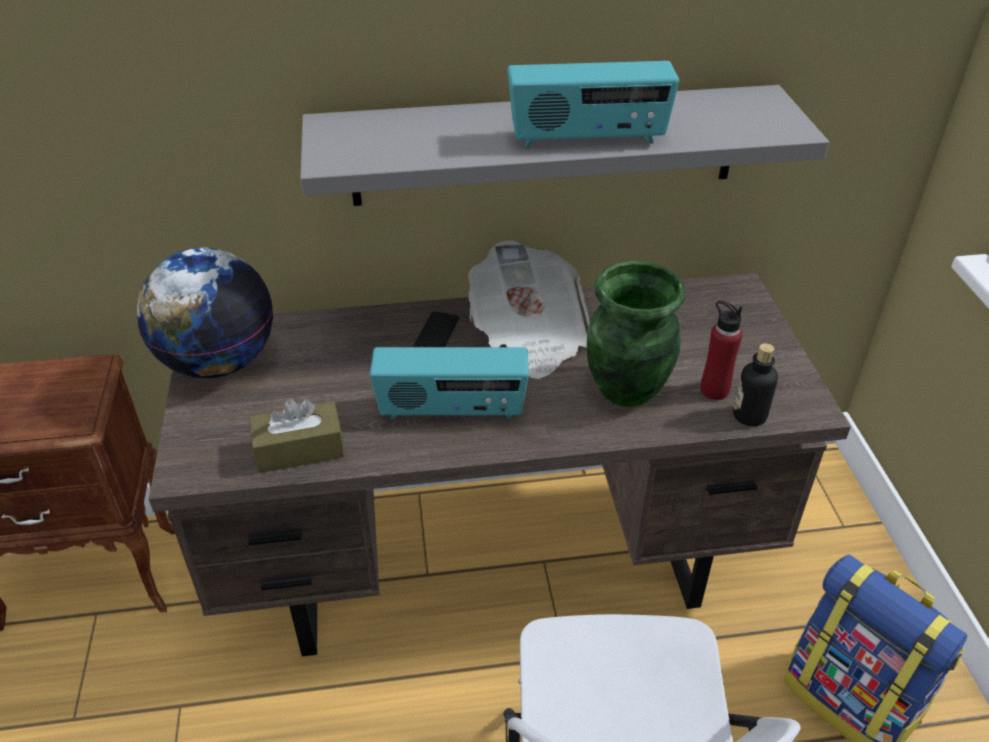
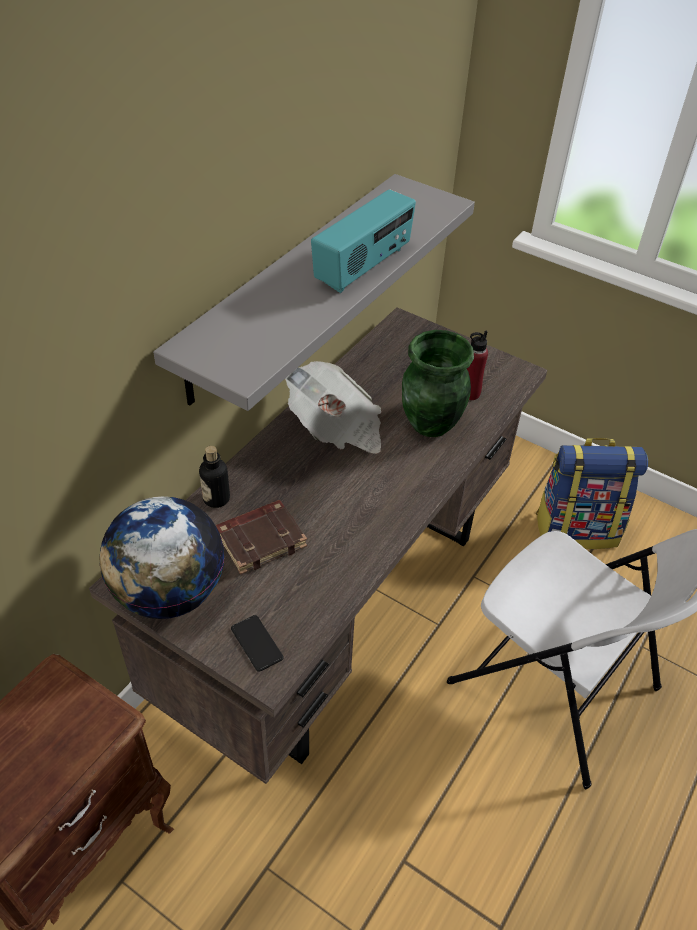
camera: 50 degrees left, 5 degrees up
brown tissue box [249,399,345,473] -> none
radio [370,347,529,419] -> none
phone [414,311,459,347] -> phone moved to [231,615,284,672]
bottle [733,343,778,426] -> bottle moved to [199,446,230,508]
none -> brown book [216,500,307,575]

